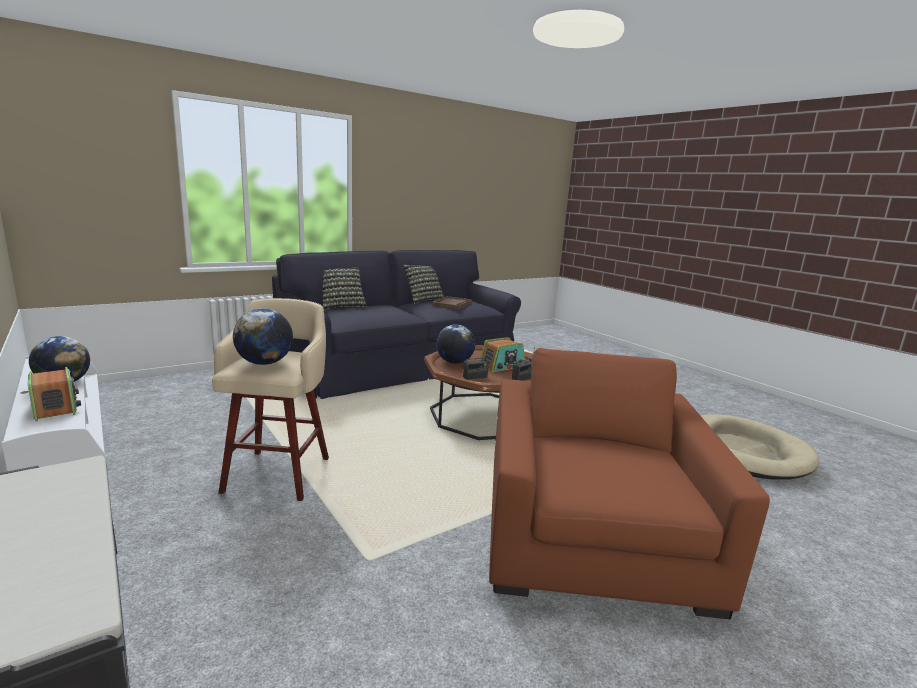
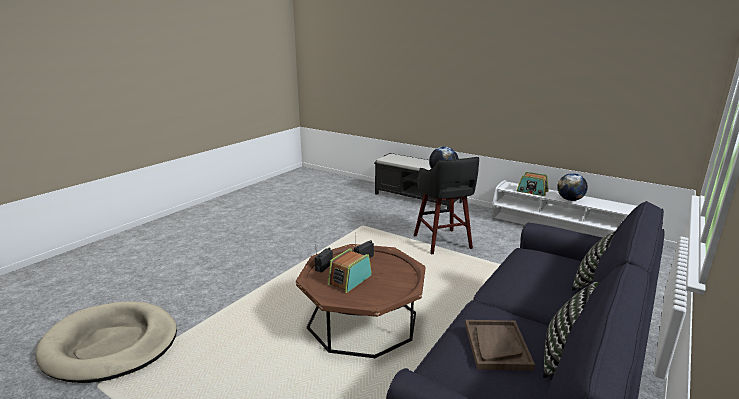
camera: 160 degrees right, 5 degrees up
beige stool [212,298,329,501] -> black stool [414,157,479,255]
globe [436,324,475,364] -> none
brown armchair [489,348,770,619] -> none

